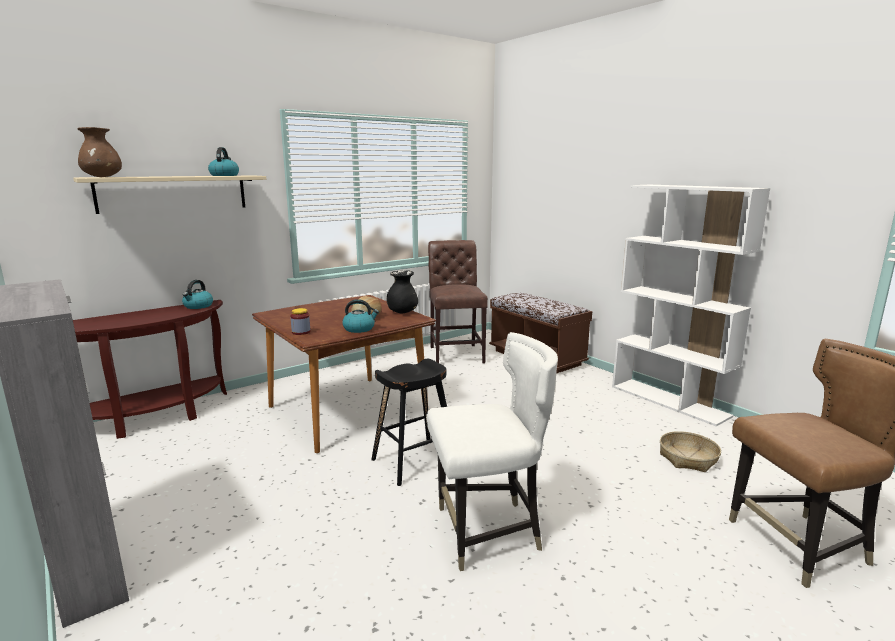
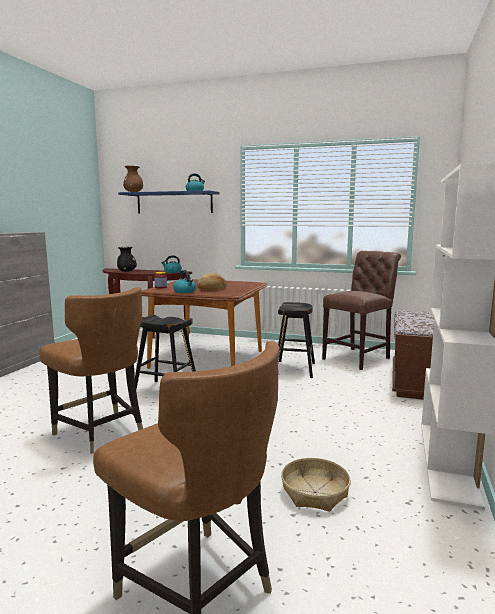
camera: 55 degrees right, 5 degrees down
beige shelf [73,175,266,214] -> blue shelf [118,191,220,213]
black vase [387,270,418,313] -> black vase moved to [117,247,137,272]
white chair [426,332,558,571] -> brown chair [39,287,143,454]
none -> black stool [278,302,315,378]

